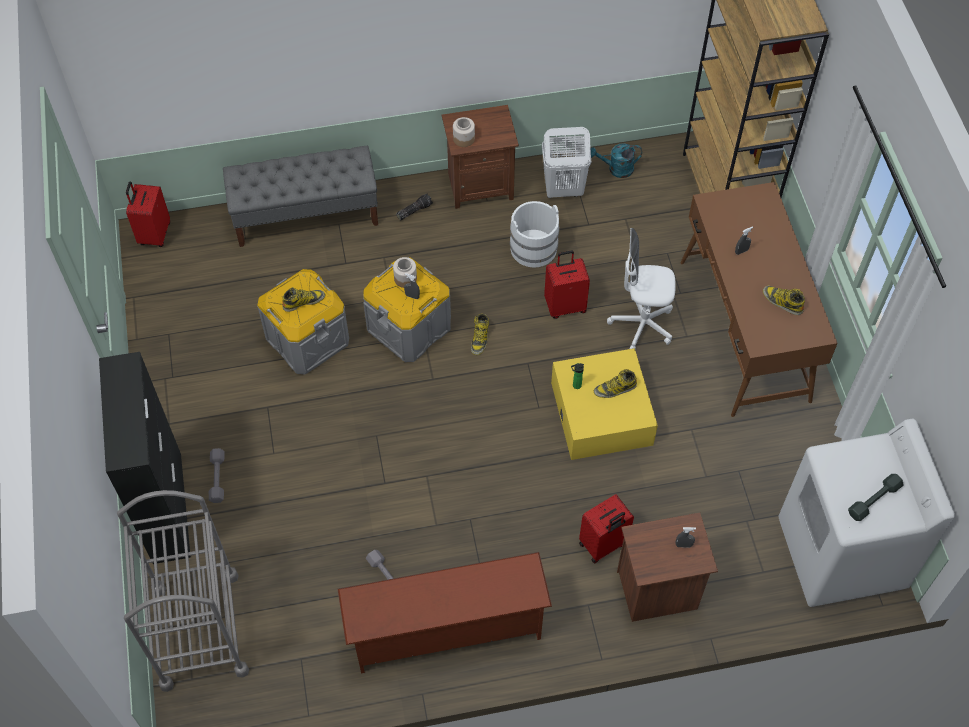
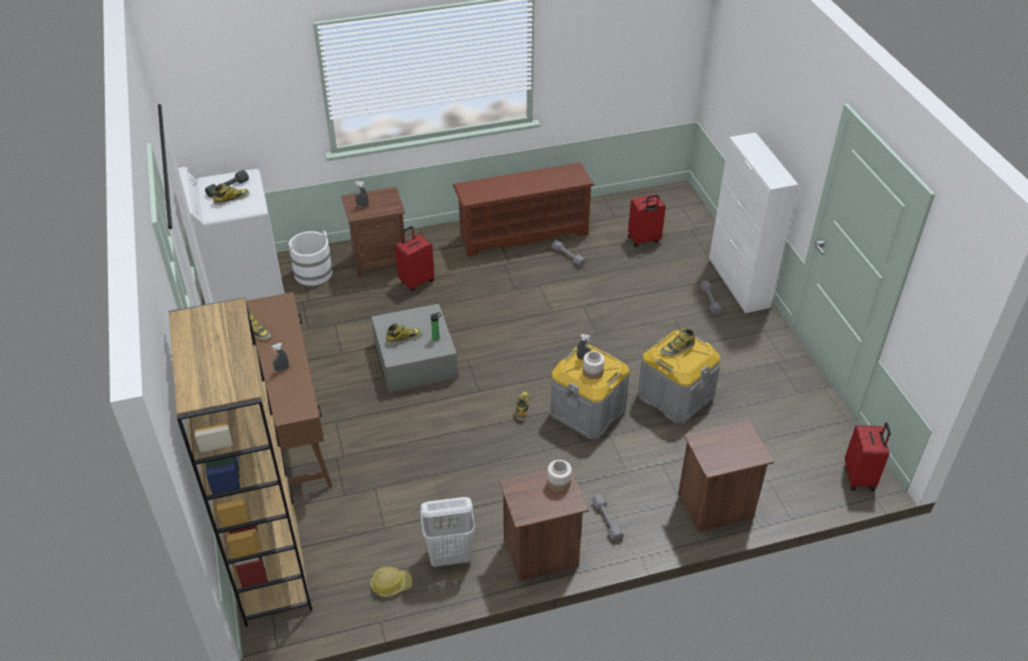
camera: 175 degrees right, 15 degrees down
black cabinet [99,352,191,564] -> white cabinet [709,133,799,313]
grey cart [117,490,249,692] -> none
grey bench [223,146,378,247] -> brown nightstand [678,420,774,532]
flashlight [396,193,433,220] -> grey dumbbell [592,494,624,542]
white bucket [510,201,559,267] -> white bucket moved to [288,231,333,286]
red suitcase [544,251,590,319] -> red suitcase moved to [628,194,666,248]
yellow storage box [551,348,658,460] -> grey storage box [371,304,458,392]
turquoise watering can [591,143,642,178] -> hard hat [371,567,412,597]
white office chair [607,228,676,349] -> none
none -> boot [213,184,249,205]

